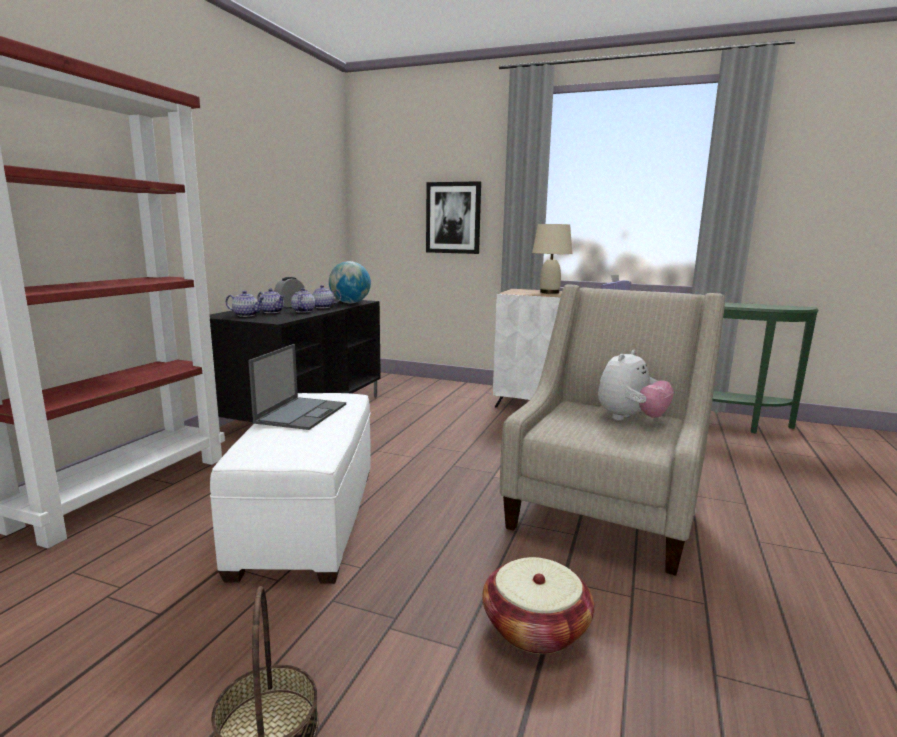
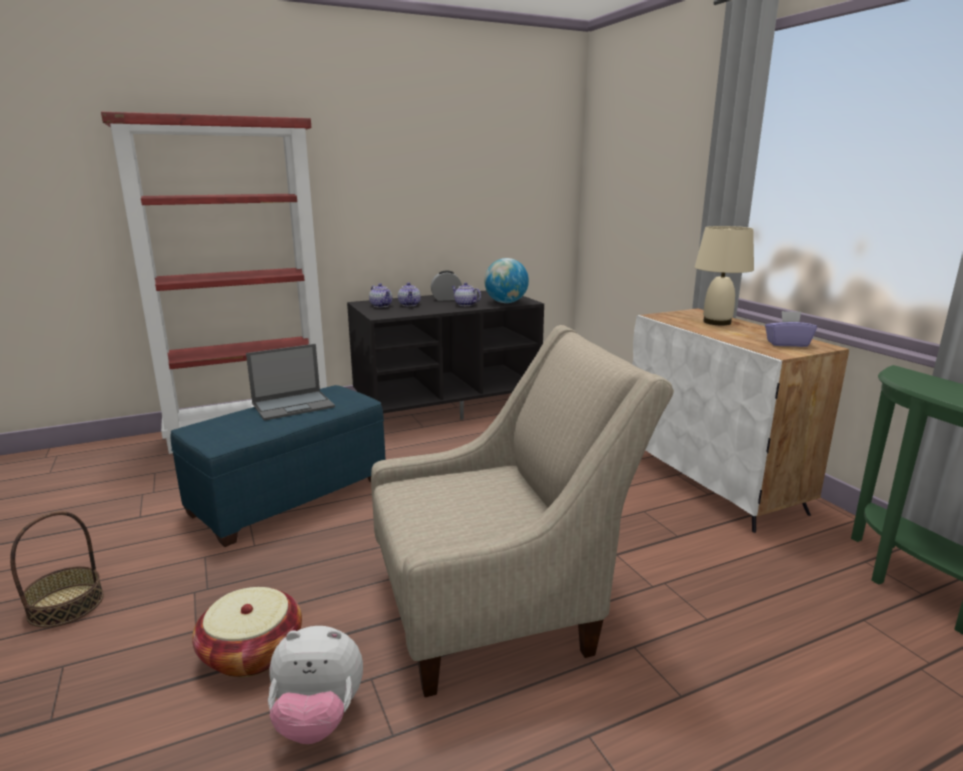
camera: 45 degrees right, 5 degrees up
white ottoman [210,393,371,584] -> blue ottoman [170,385,385,547]
teapot [291,288,315,313] -> none
picture [426,181,481,254] -> none
plush toy [598,350,674,421] -> plush toy moved to [268,626,363,744]

